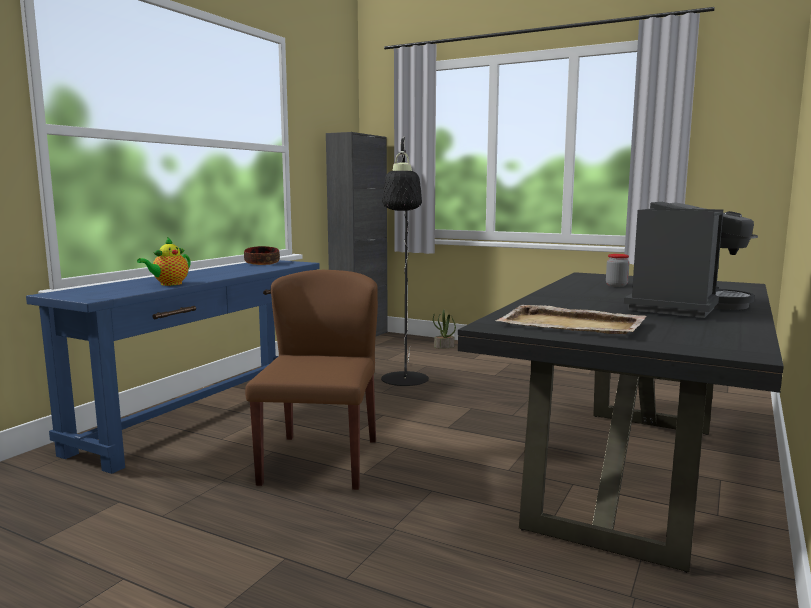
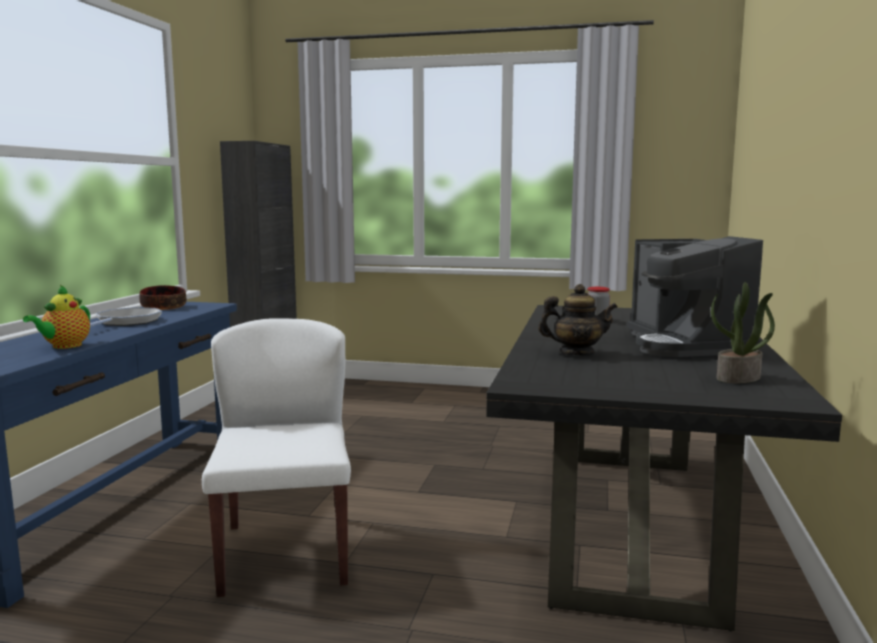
camera: 15 degrees left, 0 degrees up
brown chair [245,270,378,490] -> white chair [202,318,351,597]
black floor lamp [381,136,429,386] -> none
potted plant [433,310,456,349] -> potted plant moved to [711,282,775,383]
beige tray [495,305,647,334] -> none
coffee machine [624,202,758,318] -> coffee machine turned 150 degrees clockwise [627,236,763,357]
none -> frying pan [90,307,162,326]
none -> teapot [538,284,618,356]

